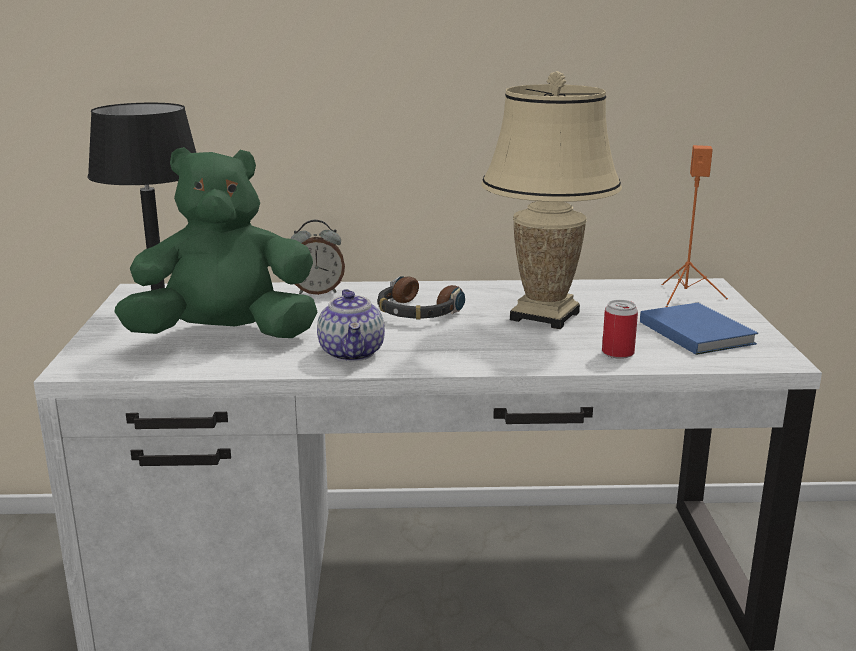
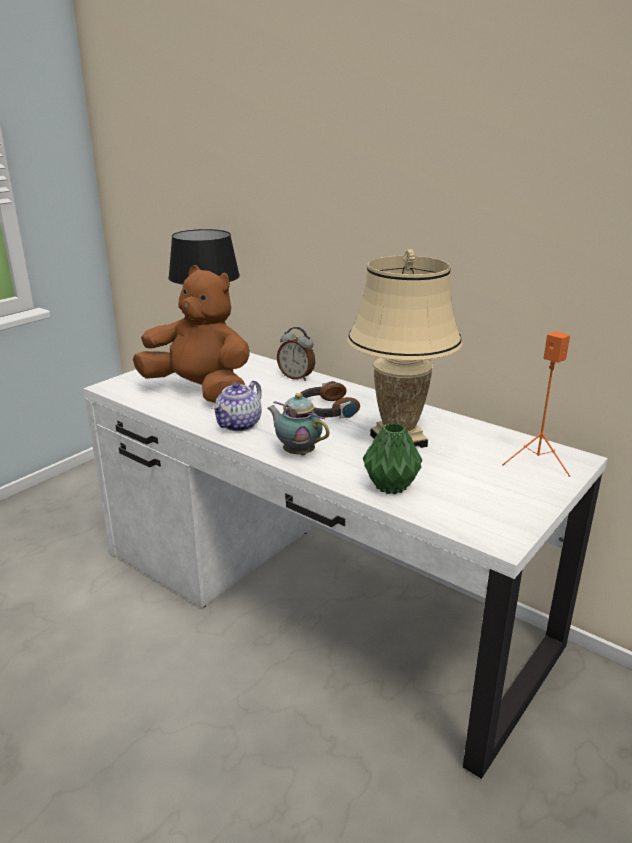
camera: 40 degrees right, 5 degrees up
green plush toy [115,147,317,338] -> brown plush toy [133,265,250,403]
can [602,300,638,359] -> green vase [363,423,422,494]
blue book [640,303,758,355] -> none
none -> teapot [267,393,329,455]

